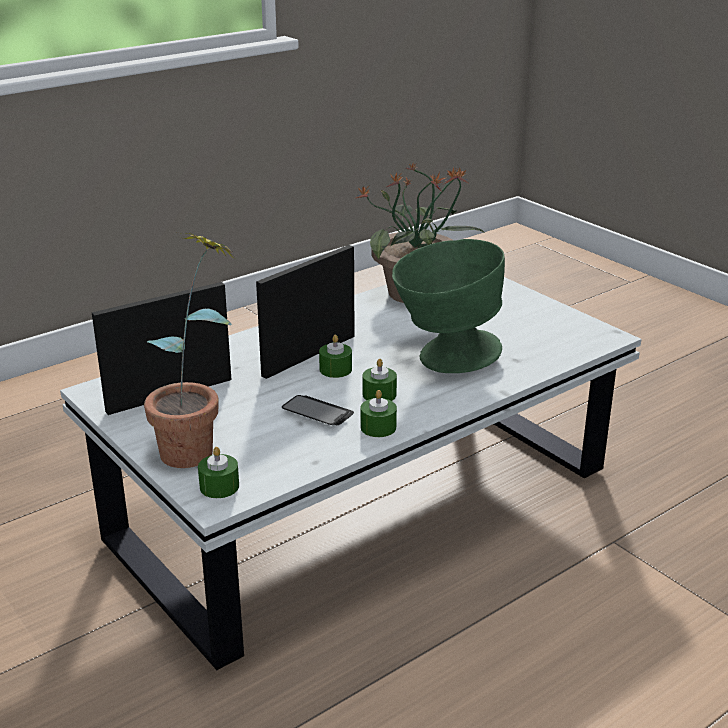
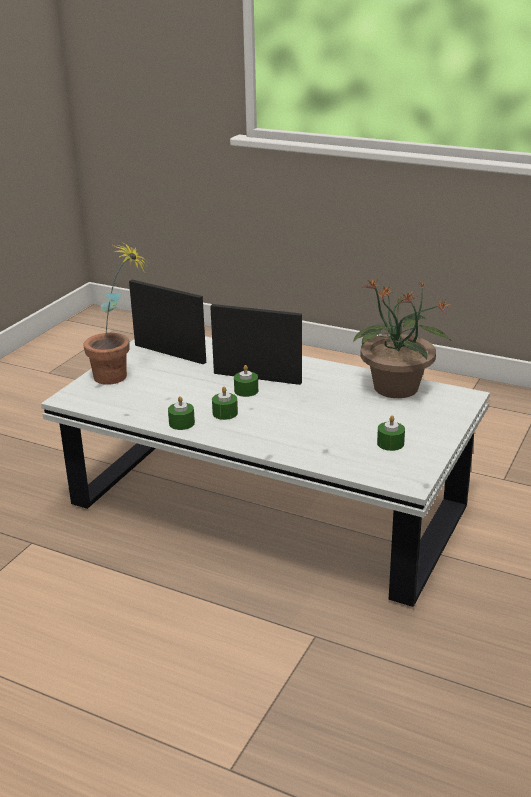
camera: 65 degrees right, 0 degrees up
green candle [198,447,239,498] -> green candle moved to [377,415,405,451]
phone [282,395,354,425] -> none
green bowl [392,239,505,373] -> none

